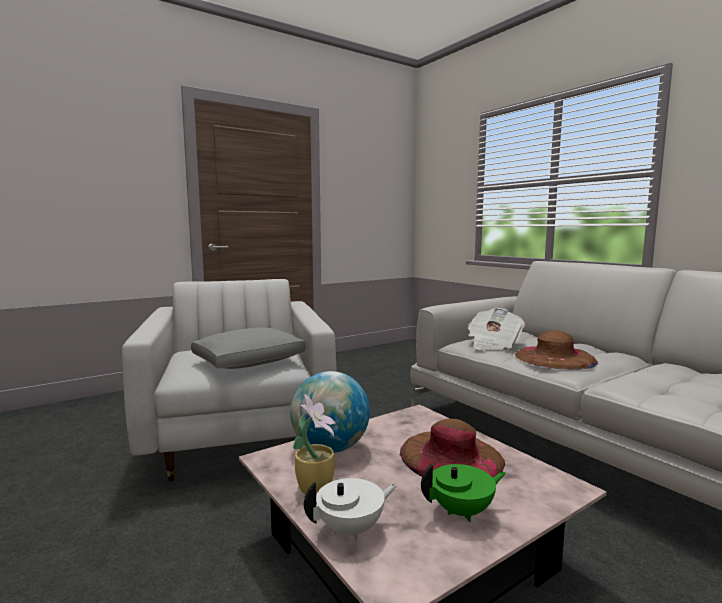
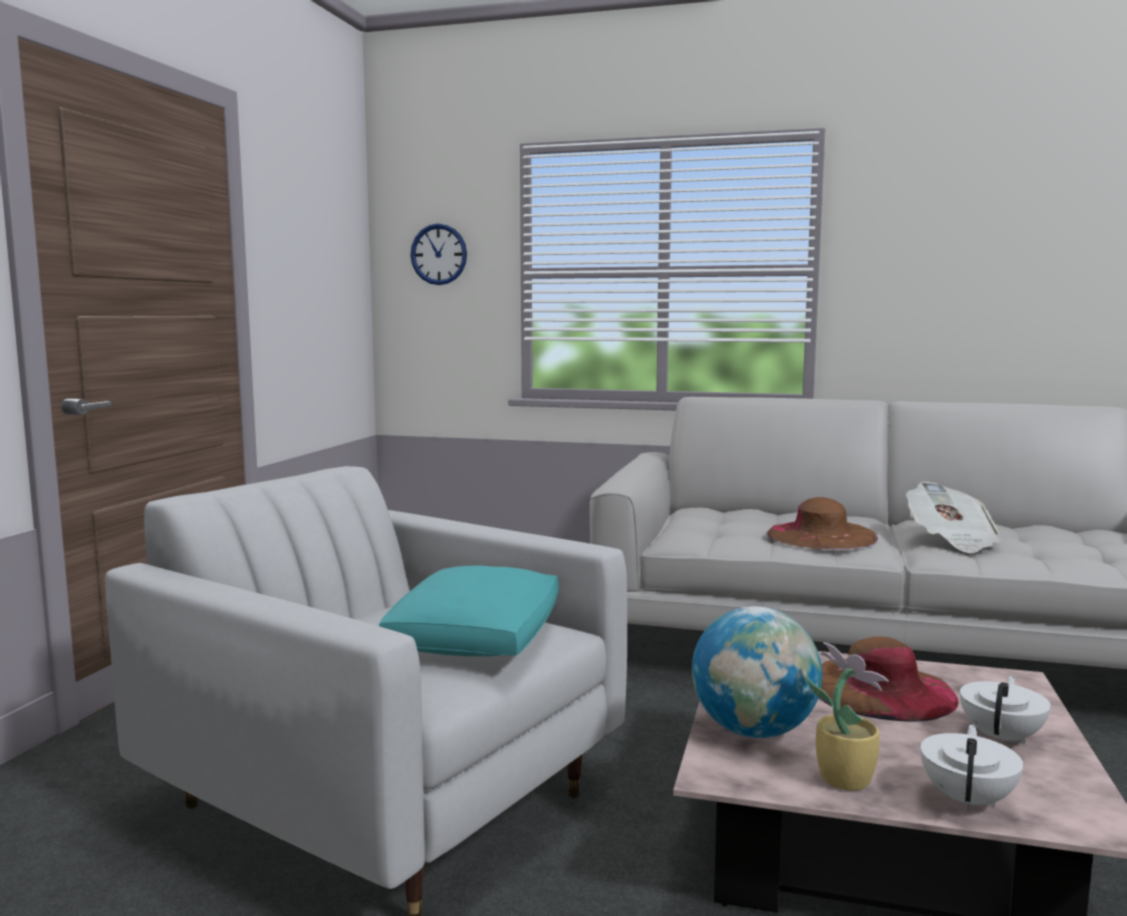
camera: 40 degrees left, 0 degrees up
grey pillow [191,328,305,369] -> turquoise pillow [379,565,559,656]
green teapot [421,464,506,522] -> white teapot [960,676,1051,744]
newspaper [467,308,525,350] -> newspaper moved to [906,482,1002,553]
none -> wall clock [410,224,467,285]

